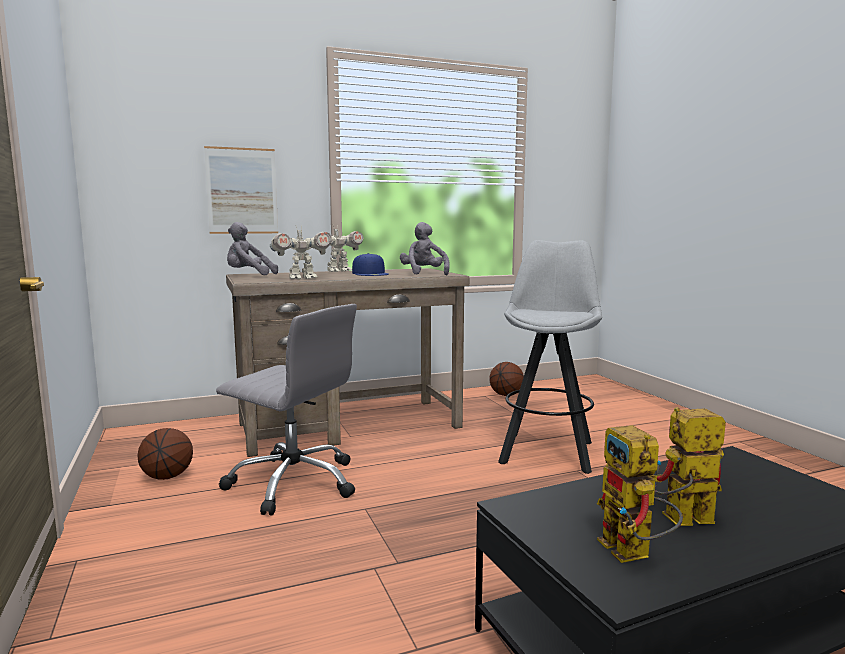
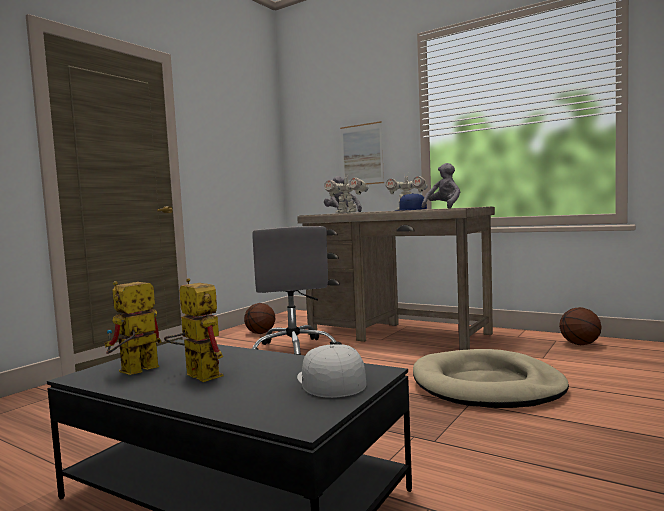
camera: 55 degrees right, 5 degrees down
grey stool [498,240,603,474] -> beige dog bed [413,349,569,408]
none -> white cap [297,344,366,398]

